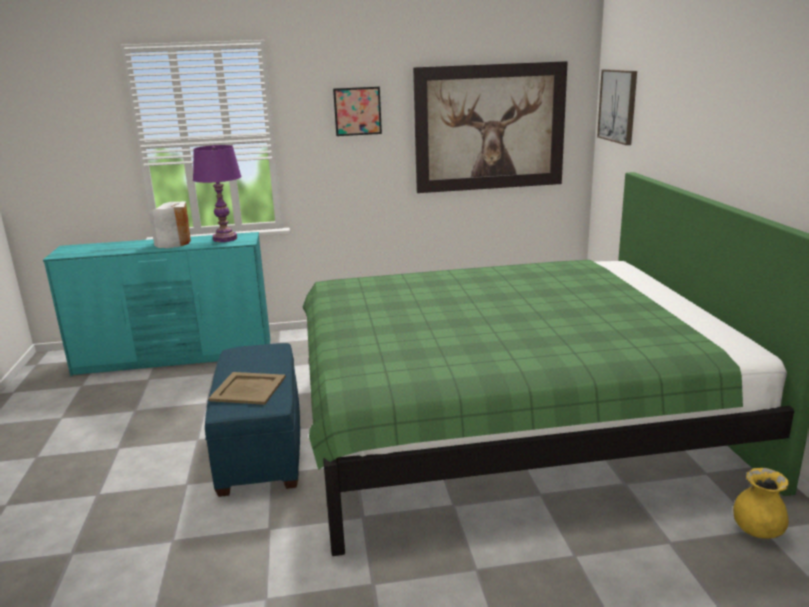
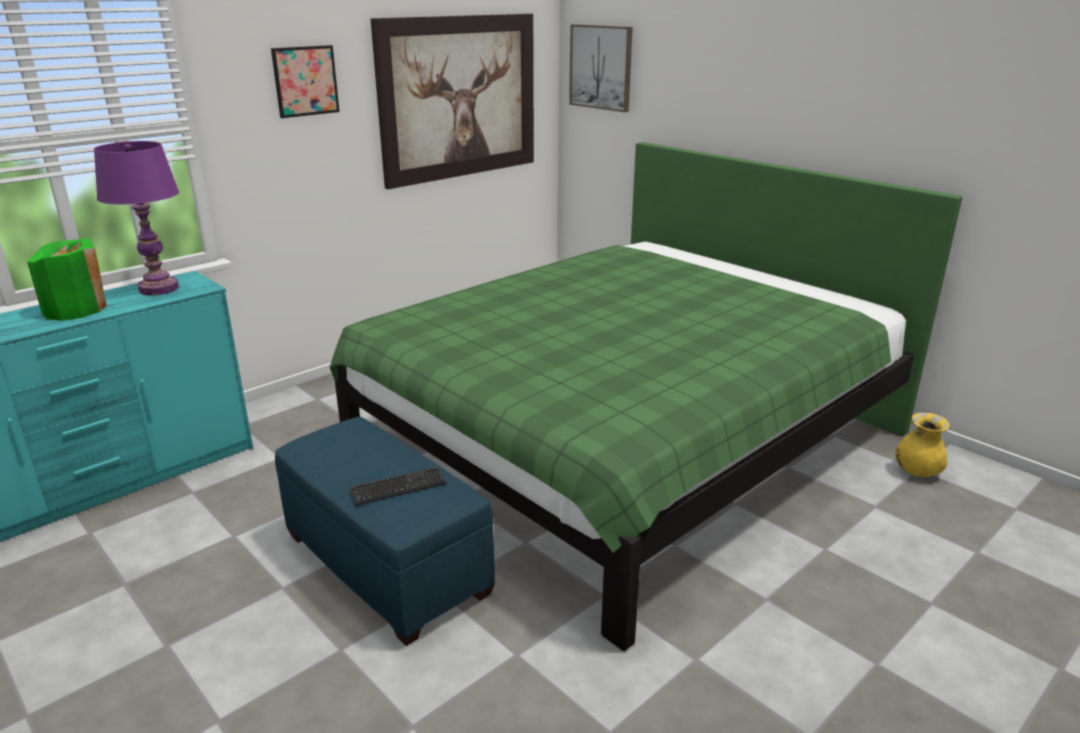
camera: 35 degrees left, 5 degrees up
white vase [149,201,191,248] -> green vase [27,238,107,321]
beige tray [208,372,286,405] -> keyboard [349,466,446,505]

